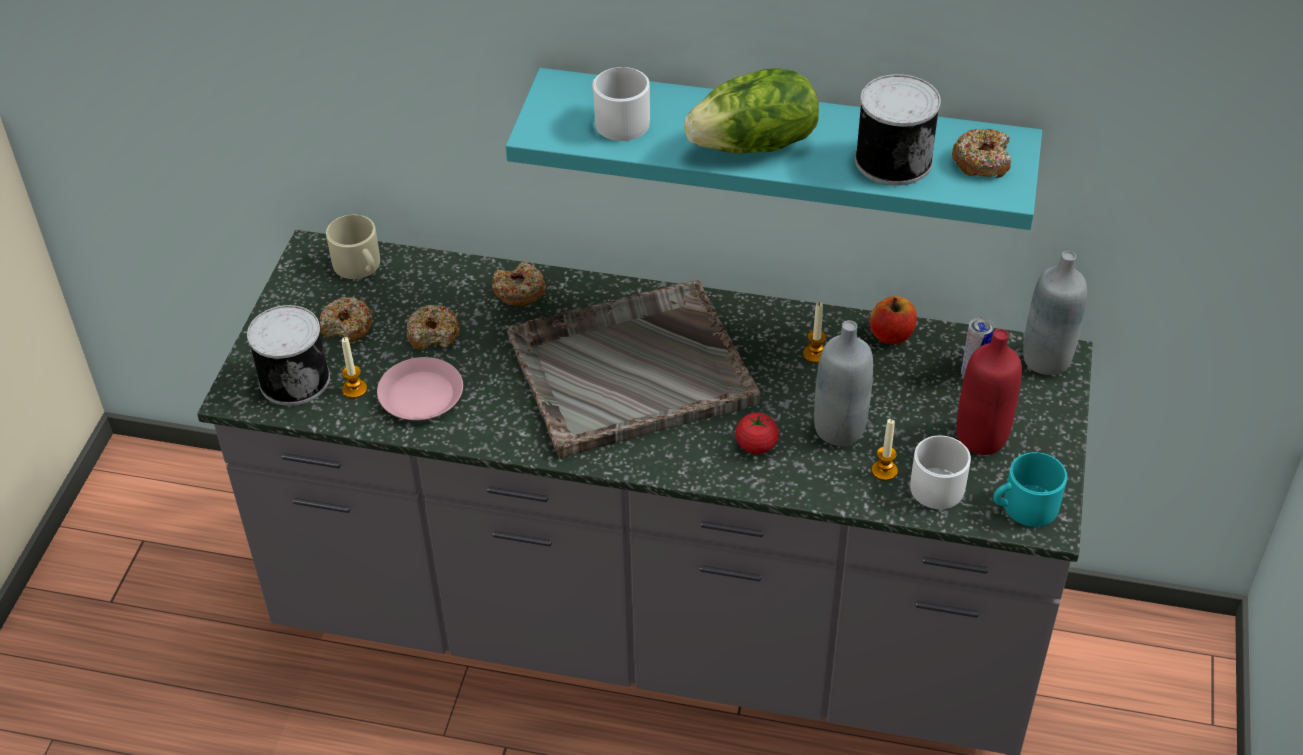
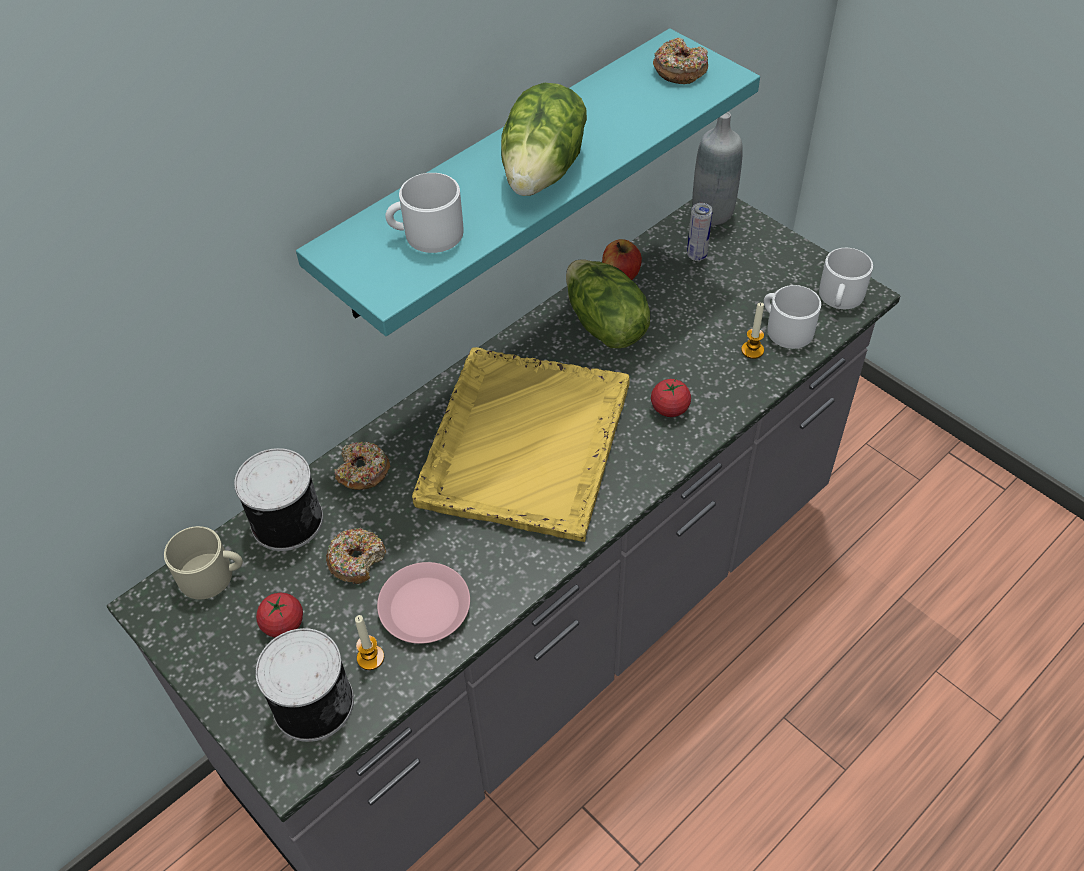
camera: 55 degrees left, 5 degrees up
donut [320,297,373,343] -> tomato [256,593,303,638]
grey tray [507,280,761,458] -> yellow tray [412,347,630,542]
candle [803,302,826,363] -> lettuce [566,259,650,348]
grey bottle [814,320,873,446] -> none
can [855,74,941,185] -> can moved to [234,448,323,551]
red bottle [957,329,1022,455] -> none
turquoise mug [993,452,1067,527] -> white mug [819,248,873,309]

